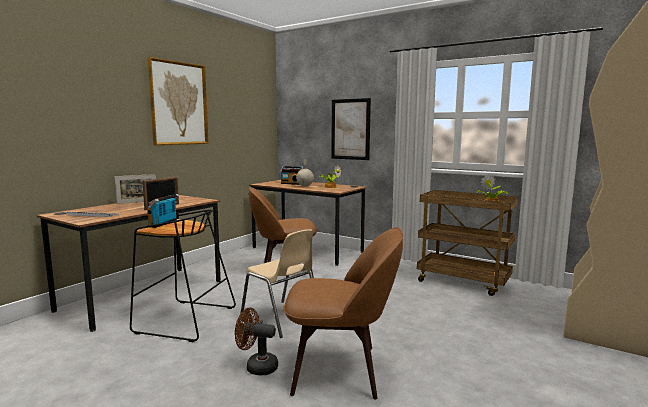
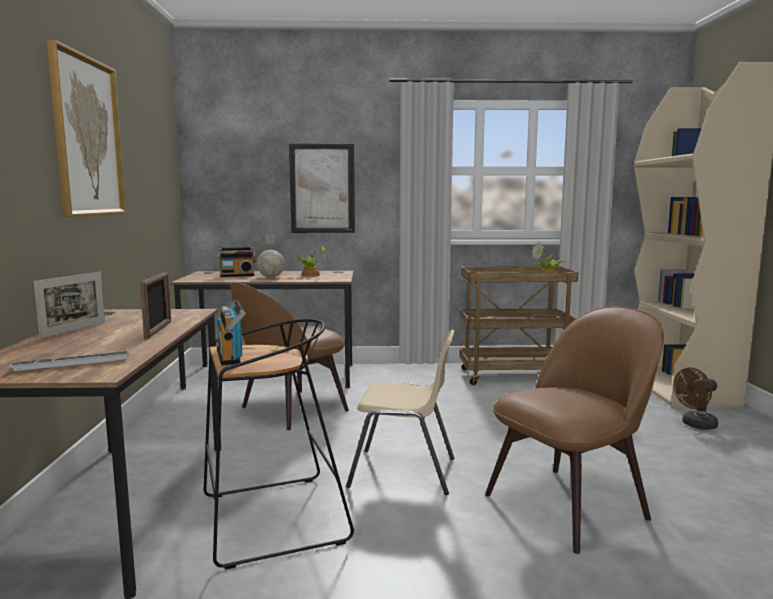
camera: 35 degrees left, 0 degrees up
brown fan [235,308,278,375] -> brown fan moved to [674,368,718,430]

